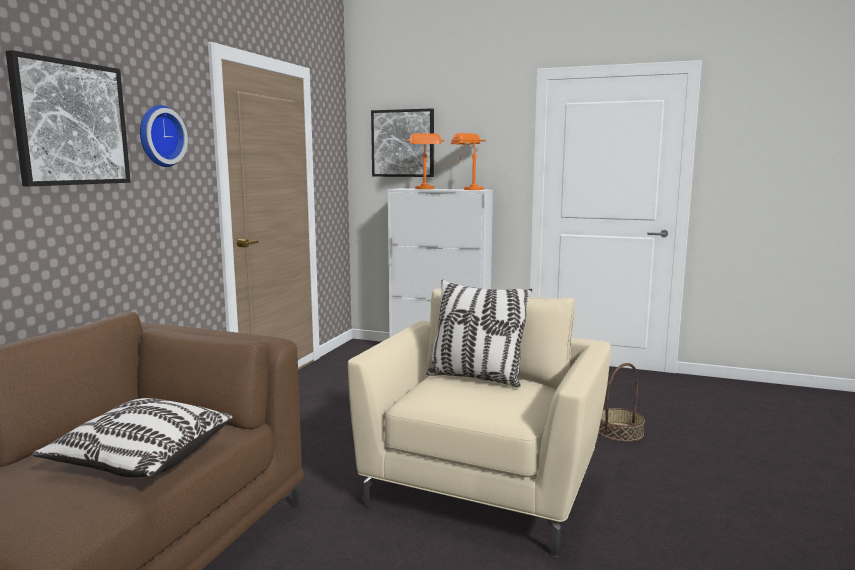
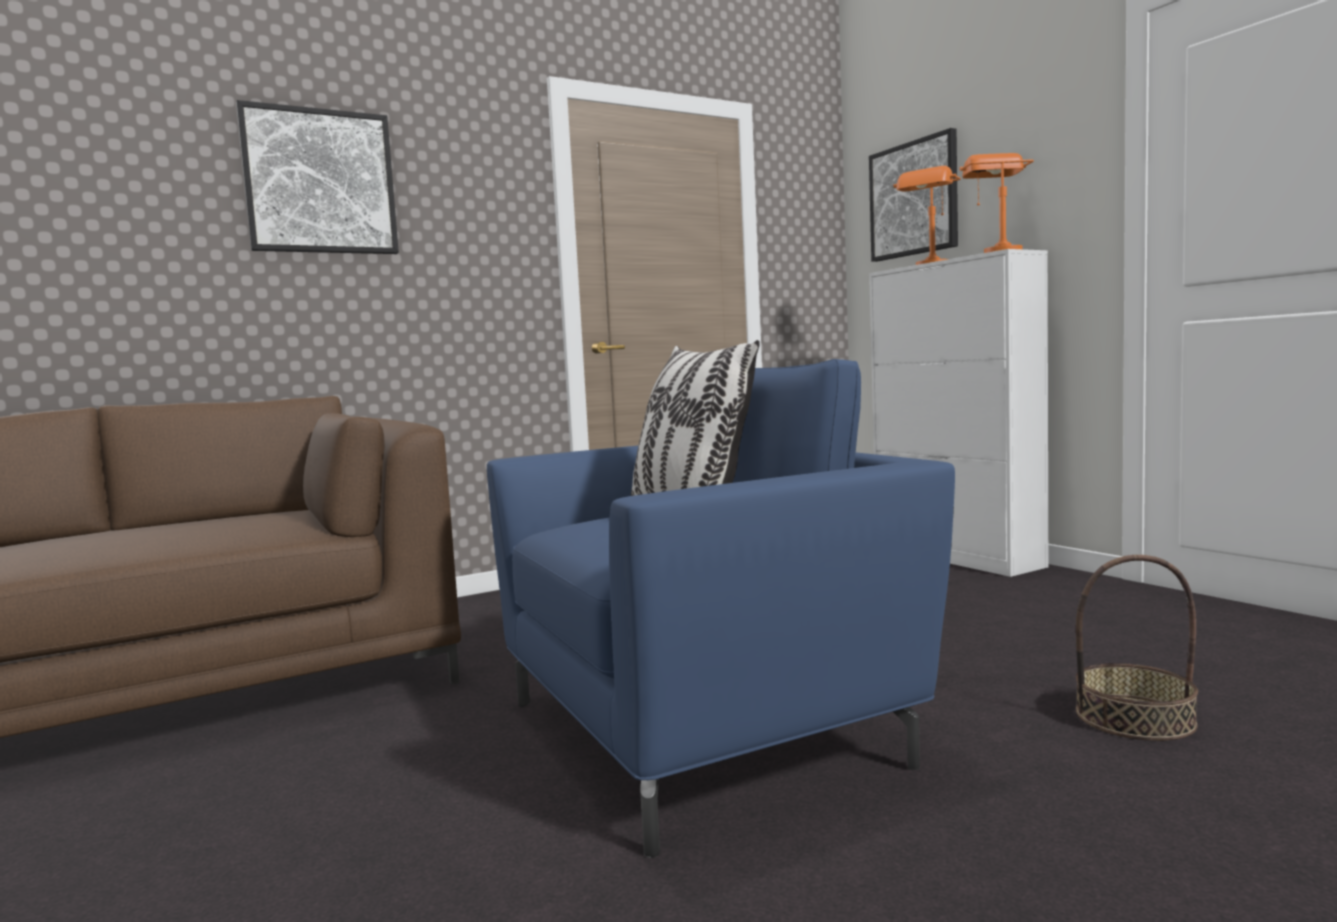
camera: 40 degrees right, 5 degrees down
pillow [32,398,233,478] -> none
wall clock [140,105,188,167] -> none
beige armchair [348,288,611,557] -> blue armchair [487,359,955,858]

